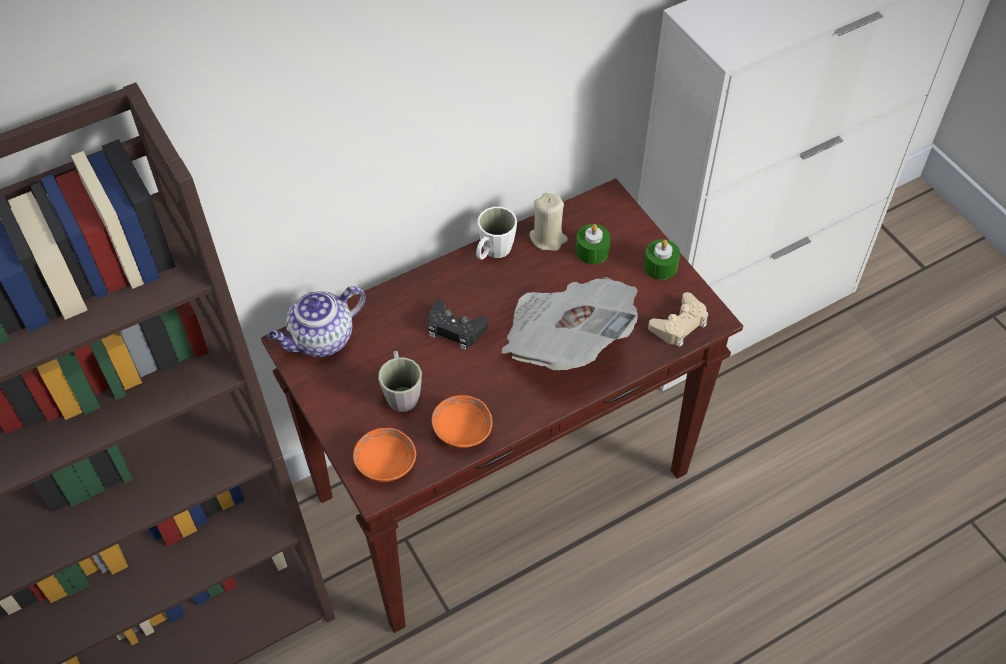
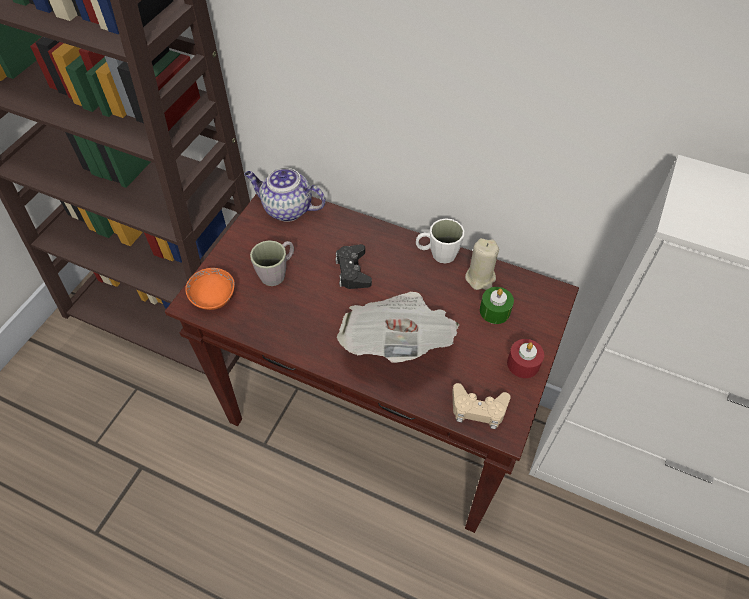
camera: 55 degrees right, 0 degrees up
orange bowl [432,395,493,448] -> none
green candle [644,239,680,280] -> red candle [507,339,544,378]

